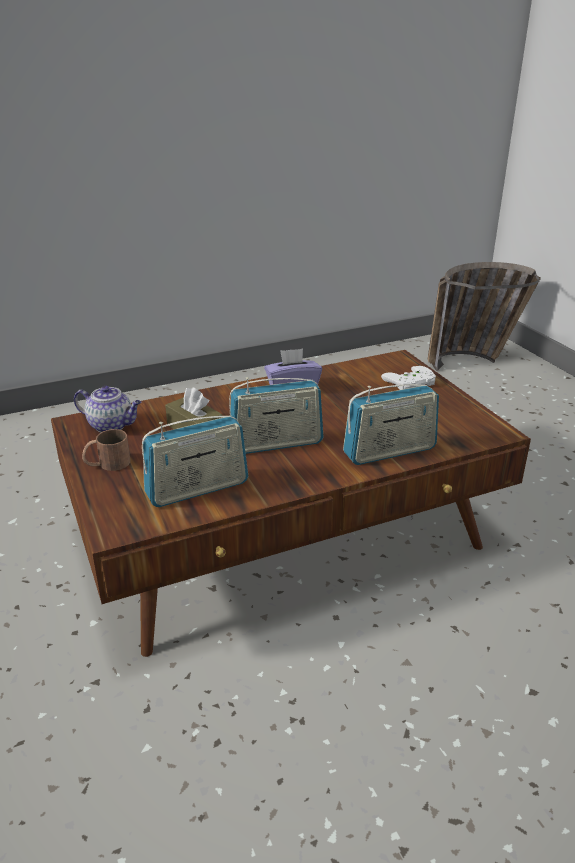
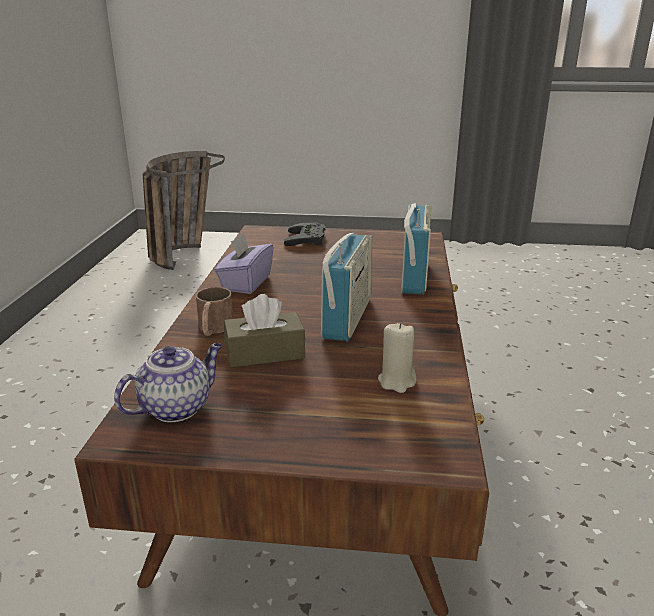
camera: 60 degrees left, 5 degrees down
brown mug [82,429,131,471] -> brown mug moved to [196,287,233,336]
radio [142,416,248,507] -> beige candle [378,323,416,393]
white game controller [381,366,436,390] -> black game controller [284,222,325,246]

